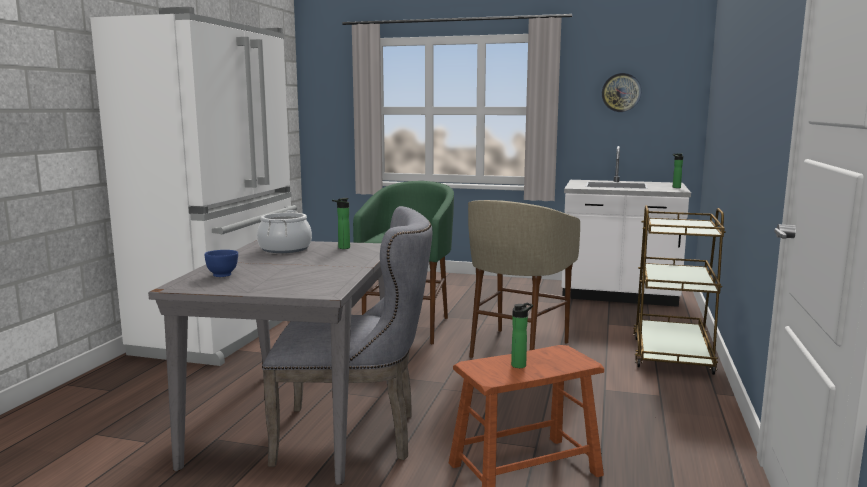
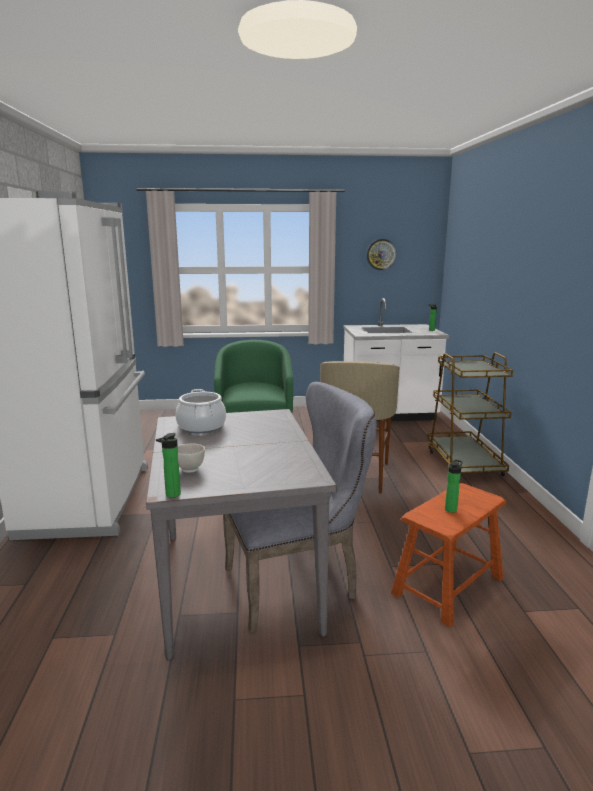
camera: 20 degrees left, 5 degrees up
blue bowl [205,250,238,277] -> white bowl [178,443,205,473]
bottle [332,198,350,249] -> bottle moved to [156,433,181,498]

